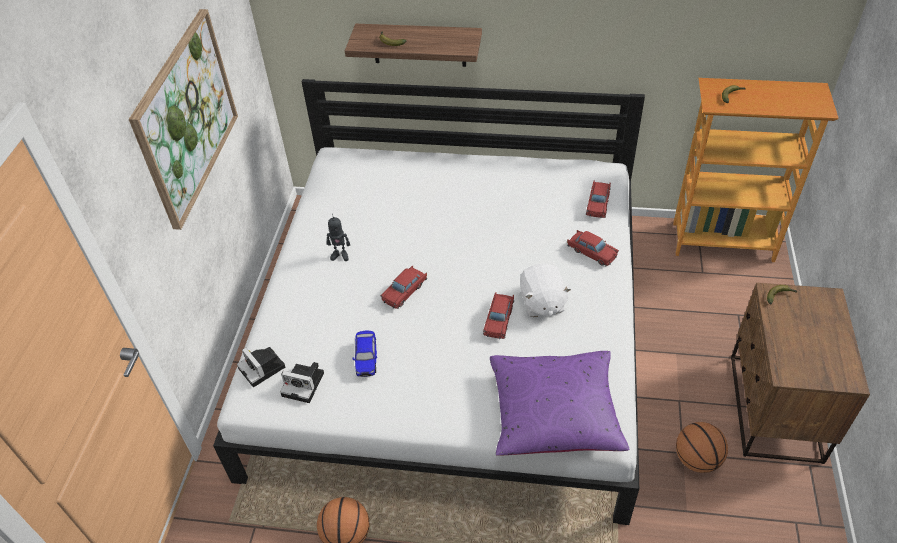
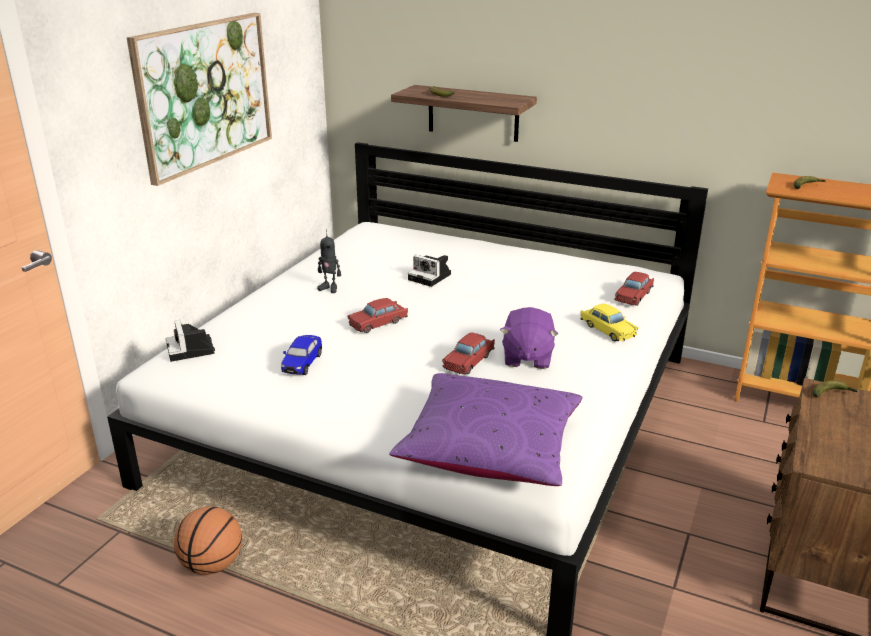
camera: 15 degrees right, 20 degrees down
camera [280,362,324,403] -> camera moved to [408,255,451,287]
white plush toy [520,264,571,317] -> purple plush toy [500,307,558,369]
red toy car [567,230,619,266] -> yellow toy car [580,303,638,341]
basketball [676,422,728,473] -> none

